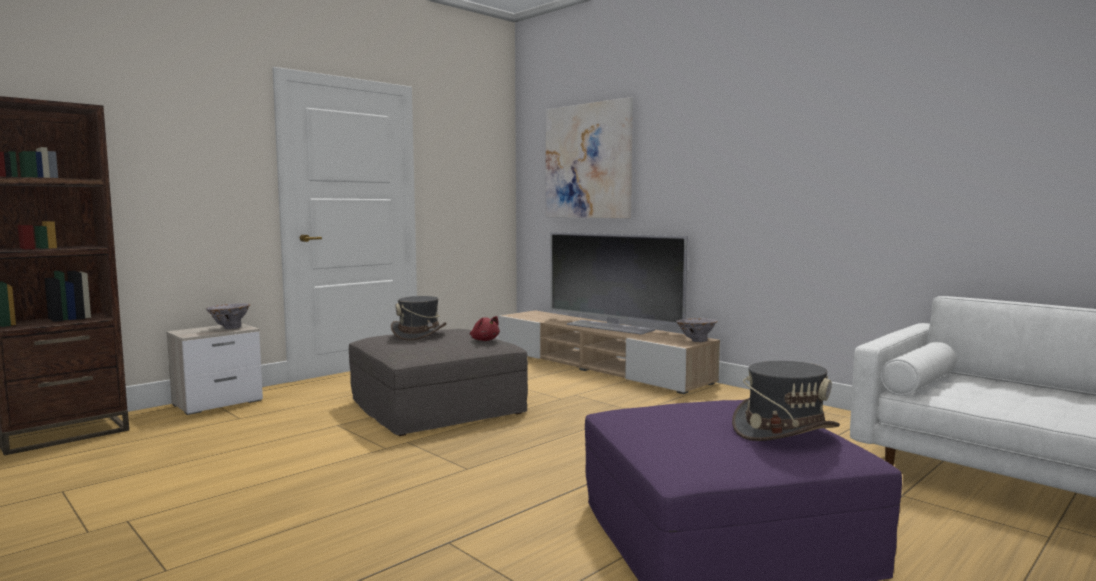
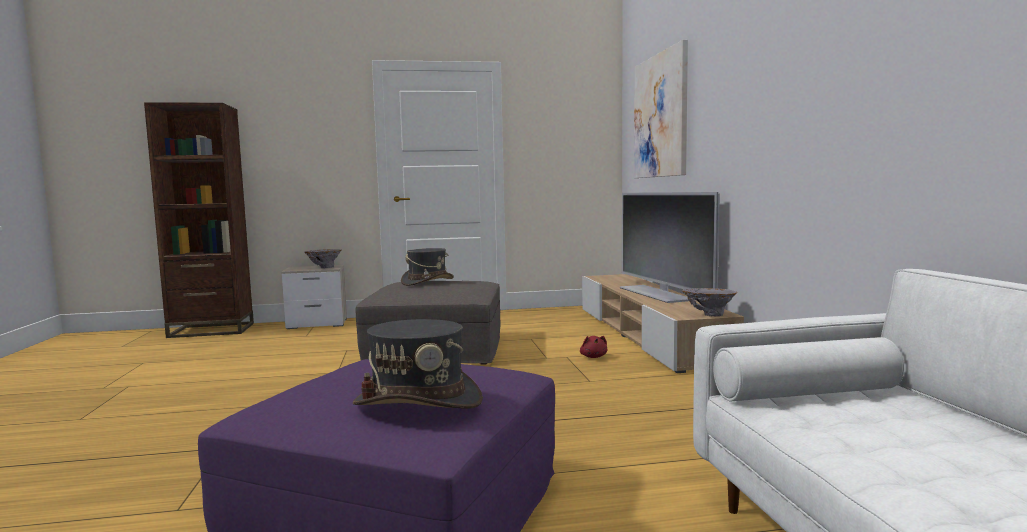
camera: 35 degrees right, 0 degrees up
red plush toy [470,316,500,341] -> red plush toy moved to [580,336,607,358]

